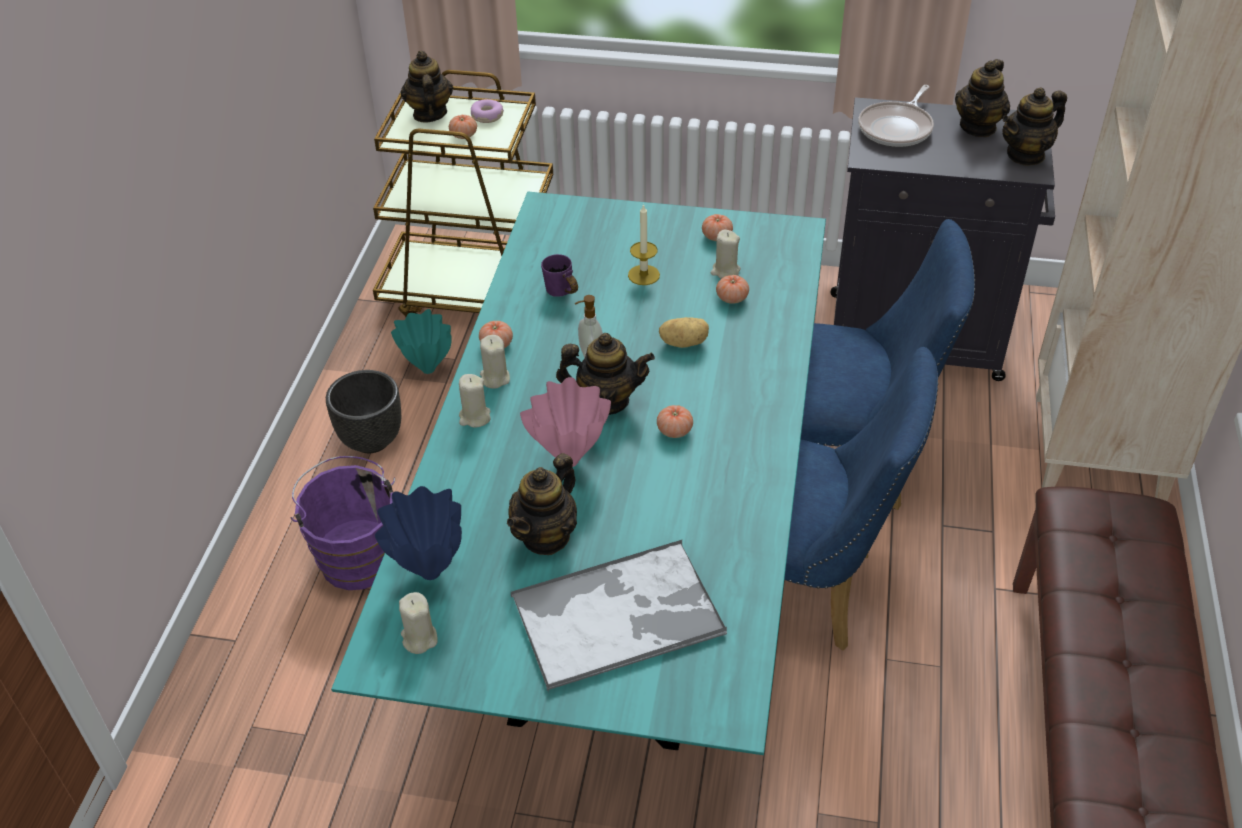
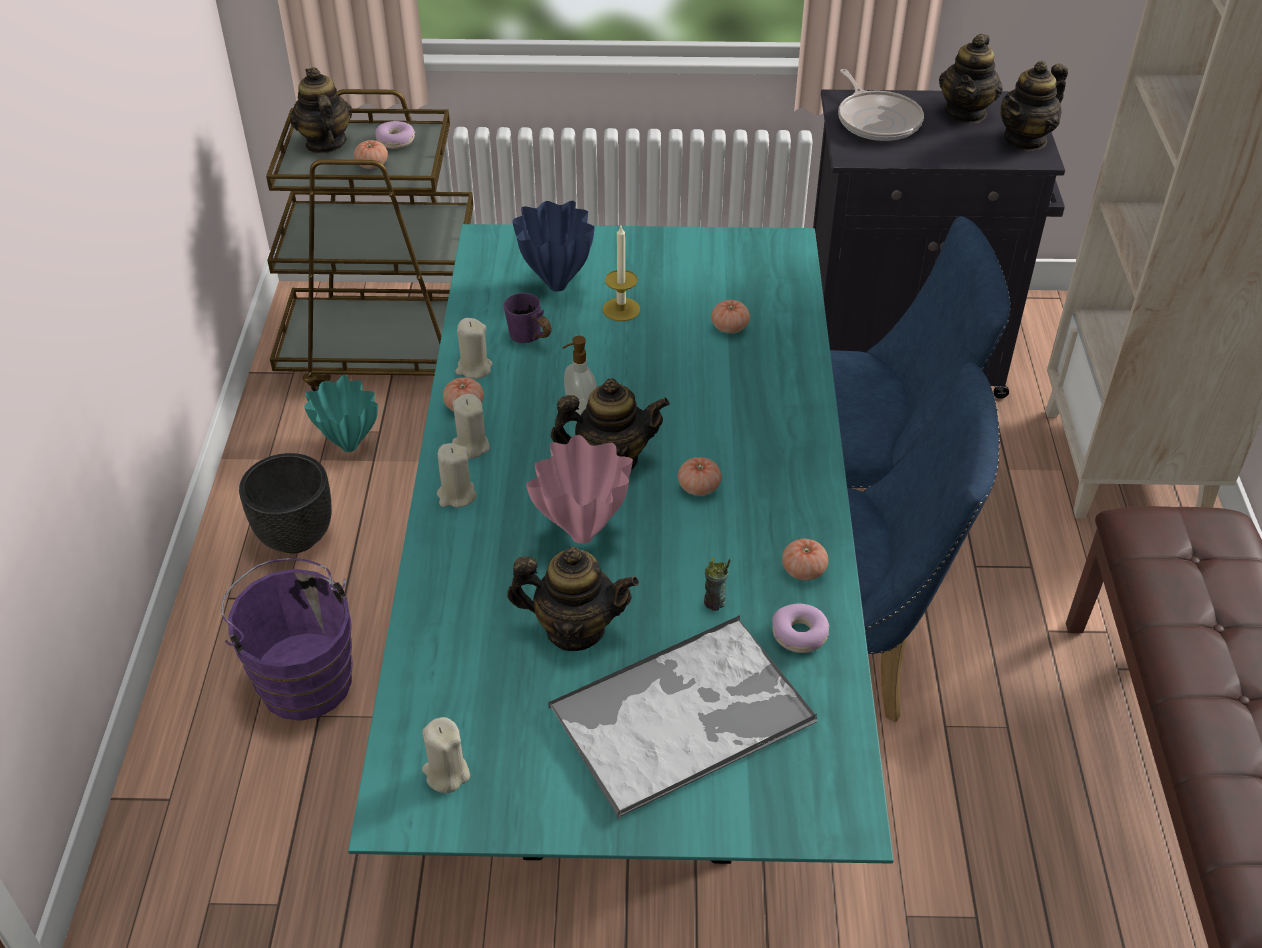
camera: 10 degrees left, 0 degrees up
blue vase [375,486,462,580] -> blue vase moved to [512,201,595,292]
teapot [507,453,577,555] -> teapot turned 105 degrees counterclockwise [507,547,639,651]
potato [659,317,709,348] -> none
tomato [702,214,733,241] -> tomato moved to [782,539,828,581]
beige candle [711,229,741,279] -> beige candle moved to [456,318,493,379]
frying pan [858,85,934,147] -> frying pan turned 45 degrees counterclockwise [838,69,924,141]
none -> cup [704,557,731,611]
none -> donut [772,604,830,653]

